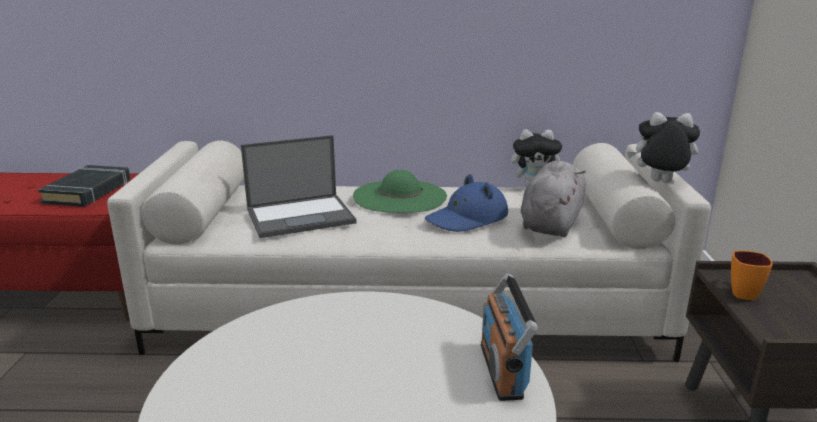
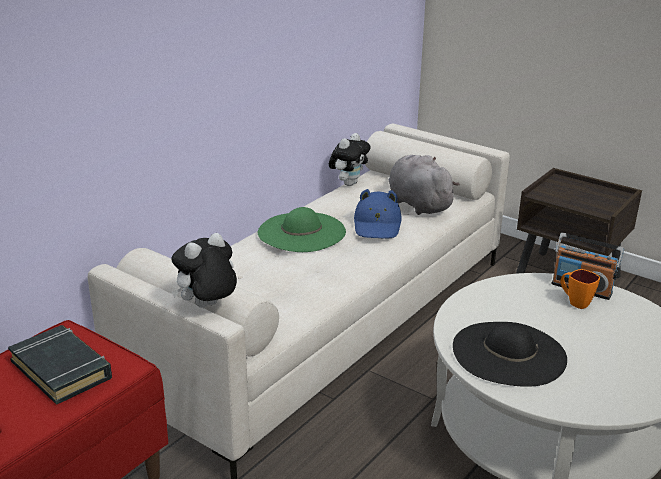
camera: 55 degrees left, 5 degrees up
laptop [241,135,356,238] -> none
plush toy [627,112,700,183] -> plush toy moved to [171,233,237,308]
orange mug [731,251,773,300] -> orange mug moved to [561,269,600,309]
none -> black hat [453,322,567,387]

